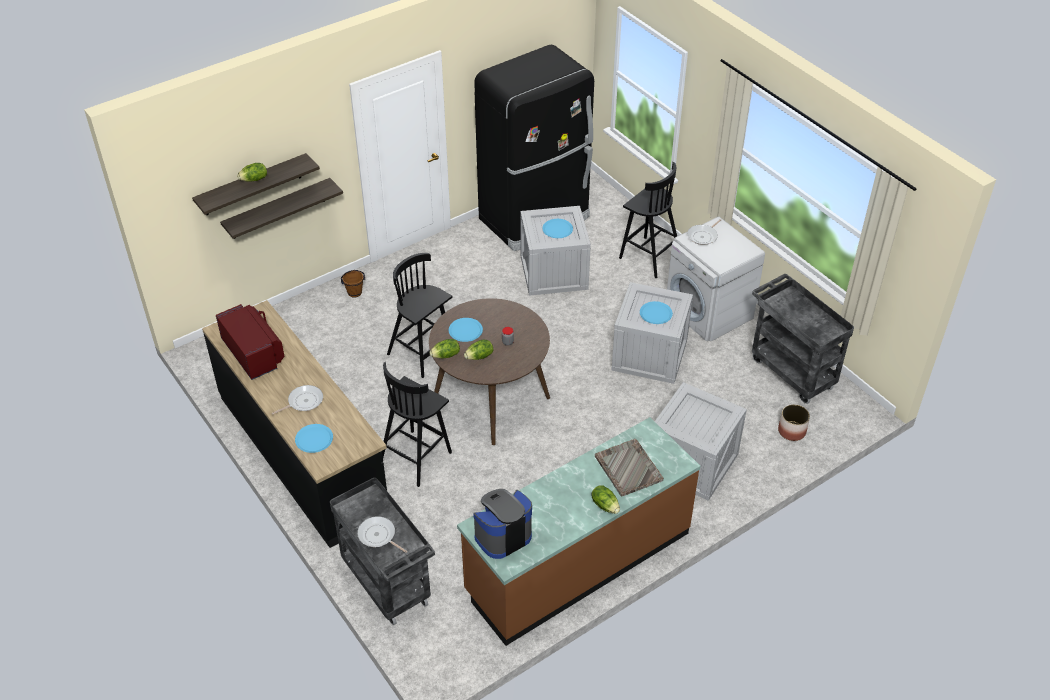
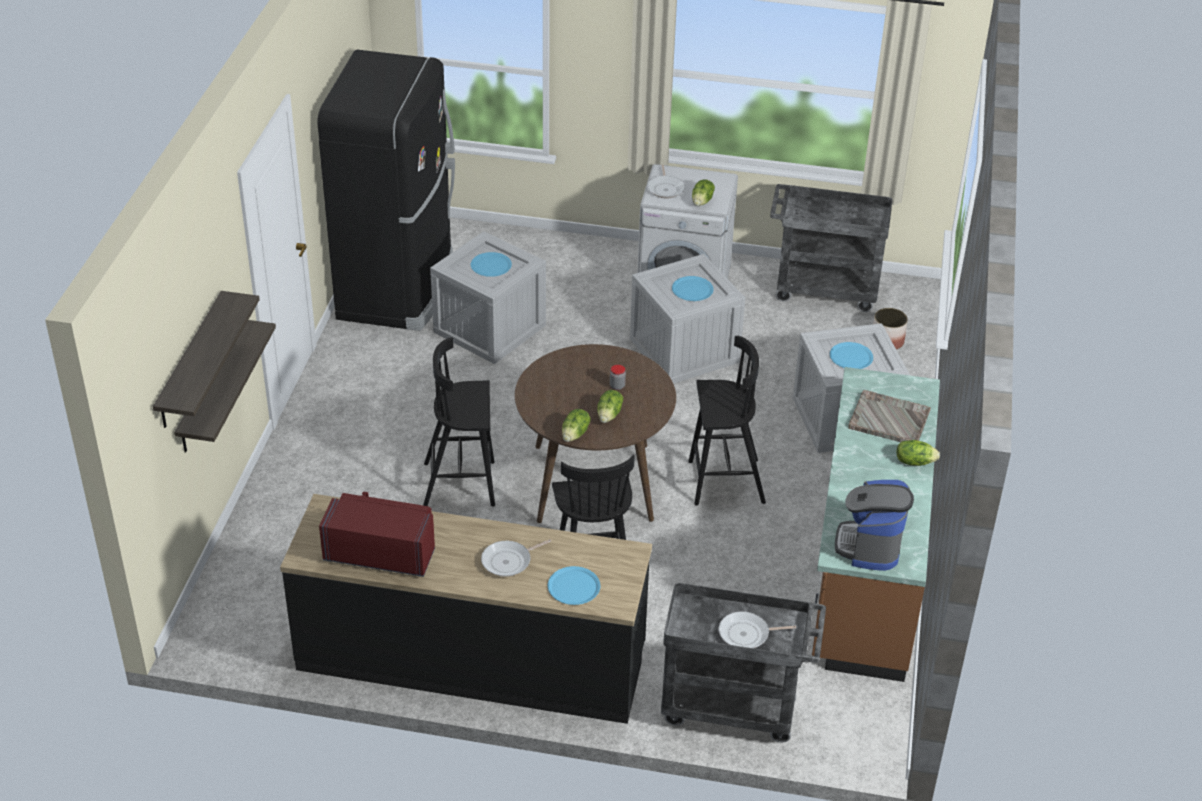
camera: 45 degrees left, 5 degrees down
lettuce [237,163,267,182] -> lettuce moved to [692,179,715,206]
frying pan [272,385,323,415] -> frying pan turned 135 degrees counterclockwise [481,539,551,577]
brown bucket [341,270,365,298] -> none
blue plate [449,318,483,342] -> blue plate moved to [830,342,873,369]
black stool [619,162,677,278] -> black stool moved to [688,336,766,506]

